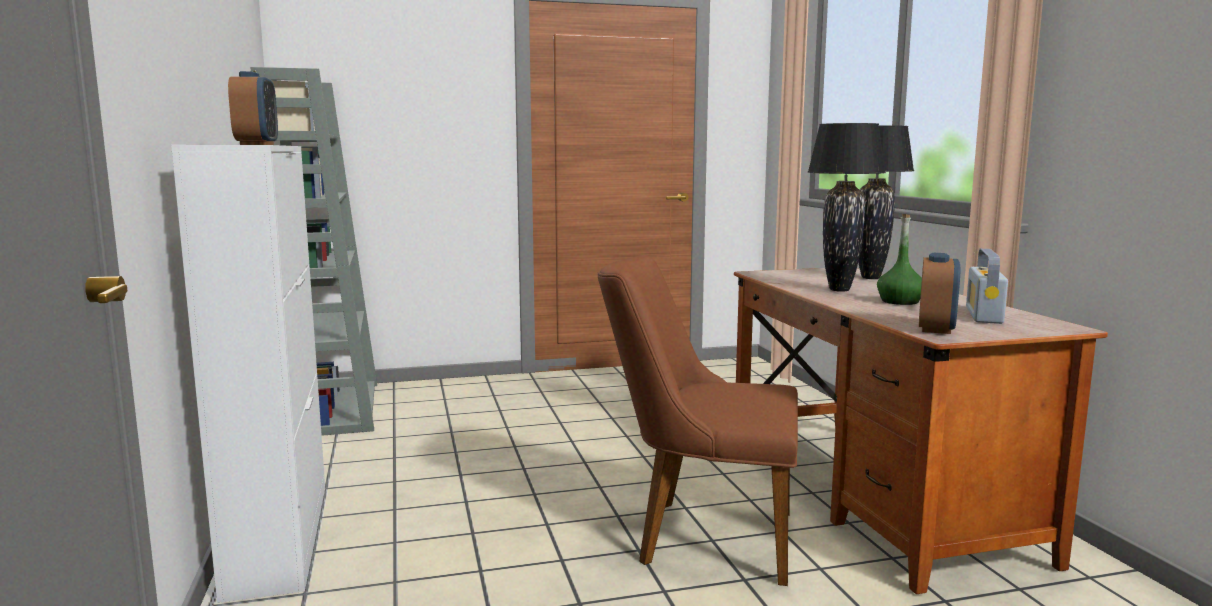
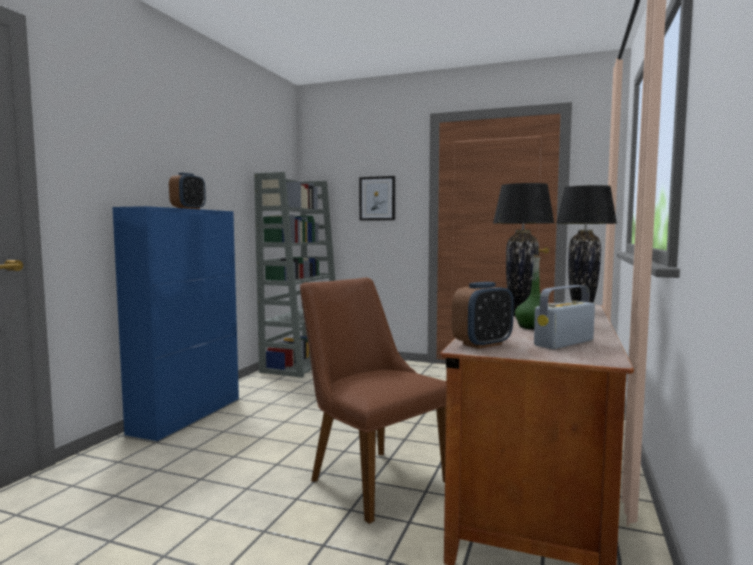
camera: 35 degrees right, 5 degrees down
white cabinet [171,145,325,603] -> blue cabinet [112,206,239,441]
none -> picture [359,176,395,221]

